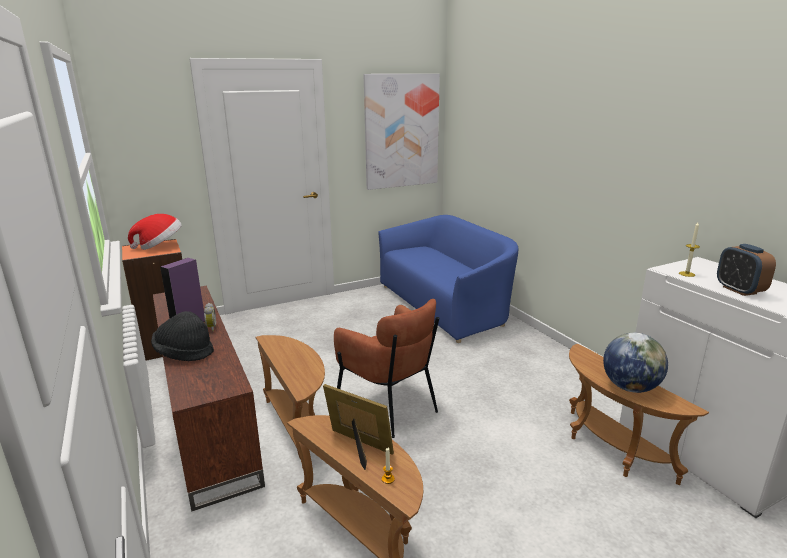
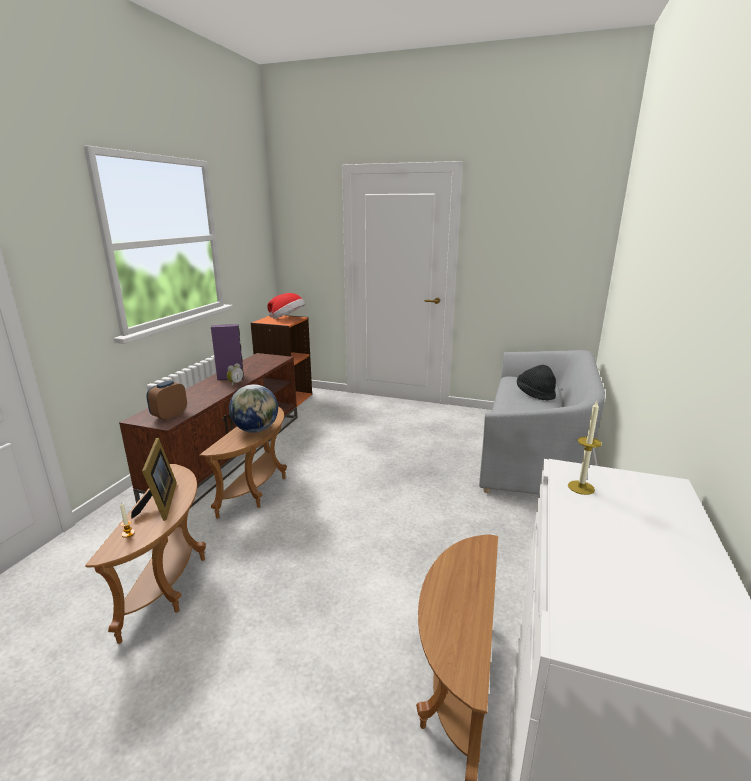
camera: 45 degrees right, 0 degrees up
black hat [151,311,214,361] -> black hat moved to [517,365,556,400]
brown armchair [334,299,439,438] -> none
picture [363,74,440,190] -> none
blue sofa [378,215,518,343] -> grey sofa [479,350,605,494]
globe [603,333,668,393] -> globe moved to [229,384,278,433]
alarm clock [717,244,776,296] -> alarm clock moved to [146,380,187,420]

